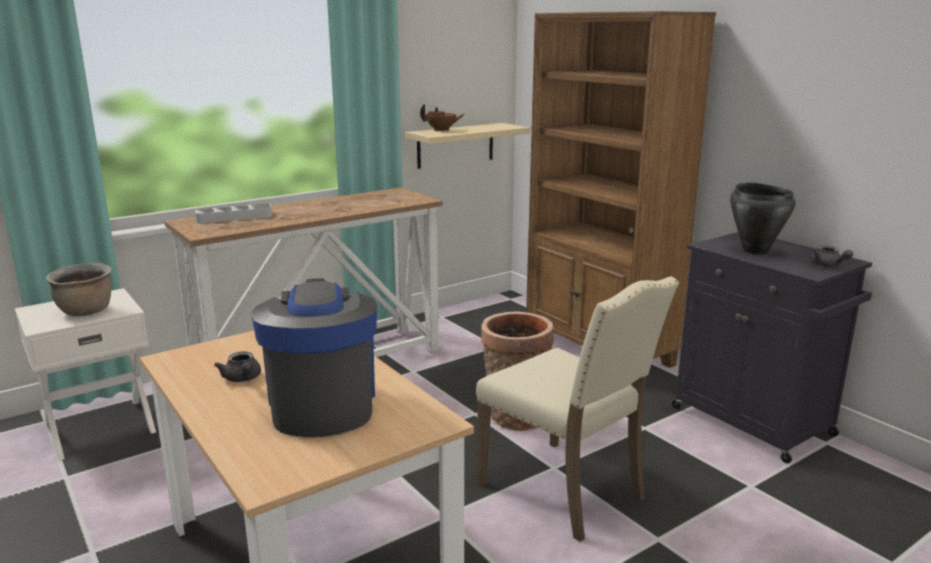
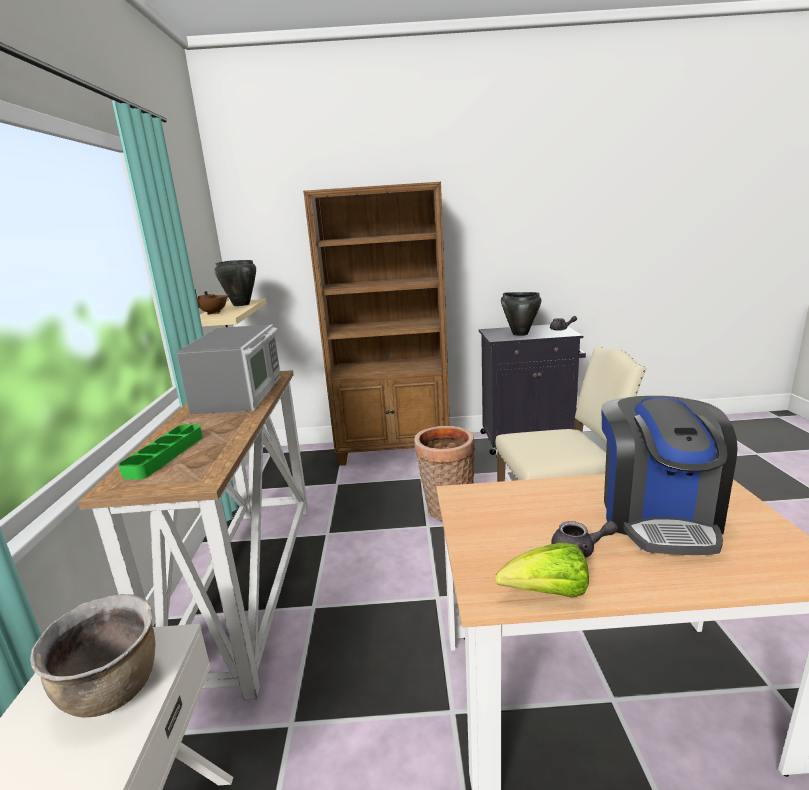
camera: 55 degrees left, 0 degrees up
grey tray [195,204,272,223] -> green tray [119,424,203,480]
coffee machine [251,278,377,437] -> coffee machine turned 105 degrees counterclockwise [601,396,738,555]
none -> microwave [177,325,281,414]
none -> black cooking pot [215,260,256,306]
none -> lettuce [495,543,589,598]

